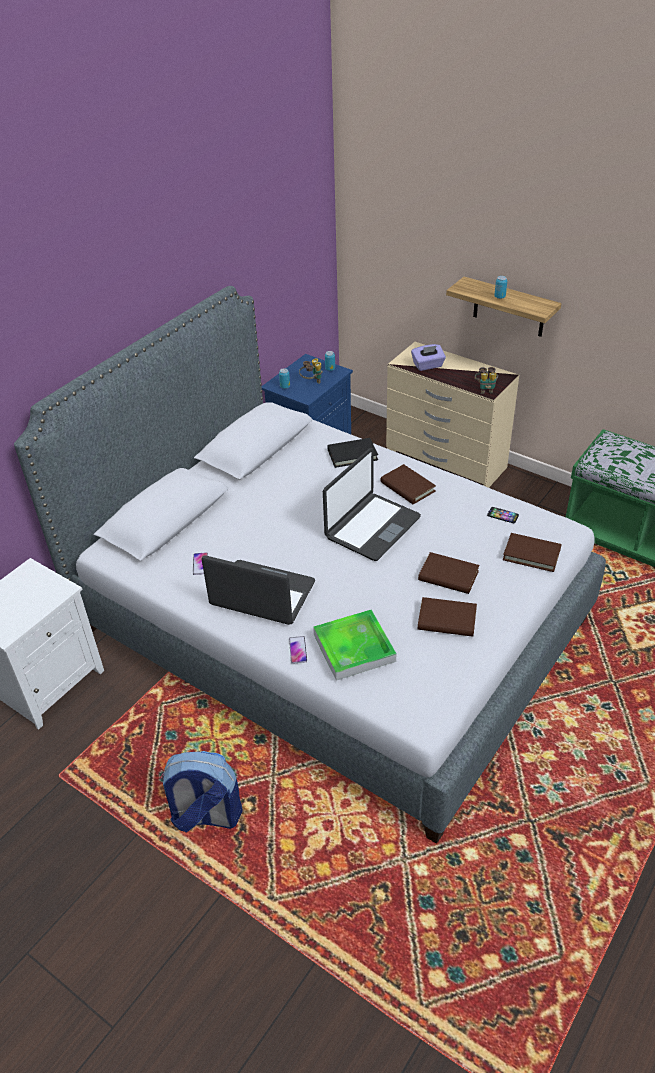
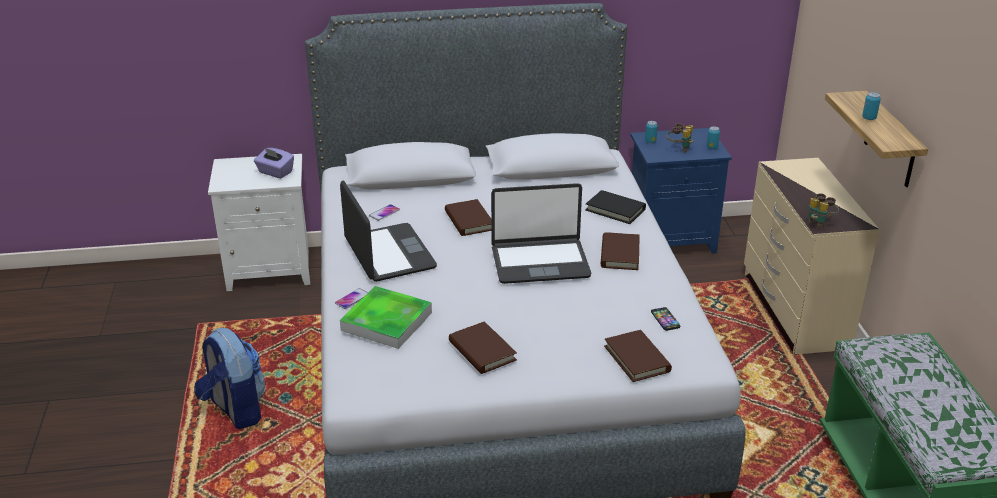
camera: 45 degrees right, 10 degrees down
purple tissue box [411,344,446,371] -> purple tissue box moved to [254,147,294,178]
brown book [418,552,480,594] -> brown book moved to [445,199,491,236]

